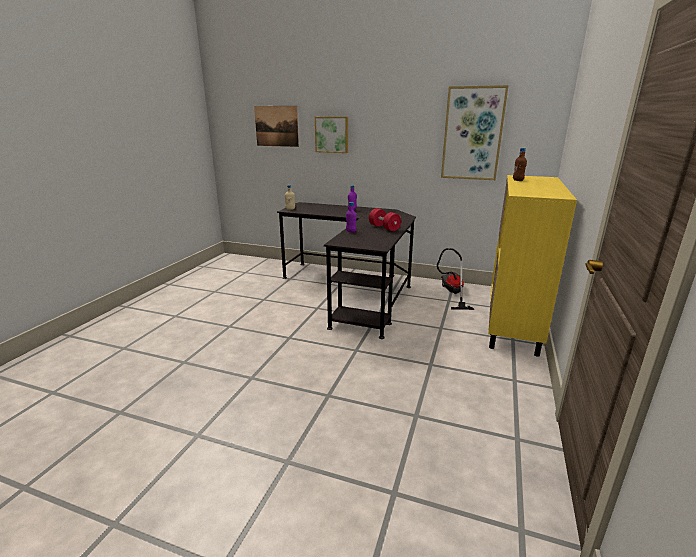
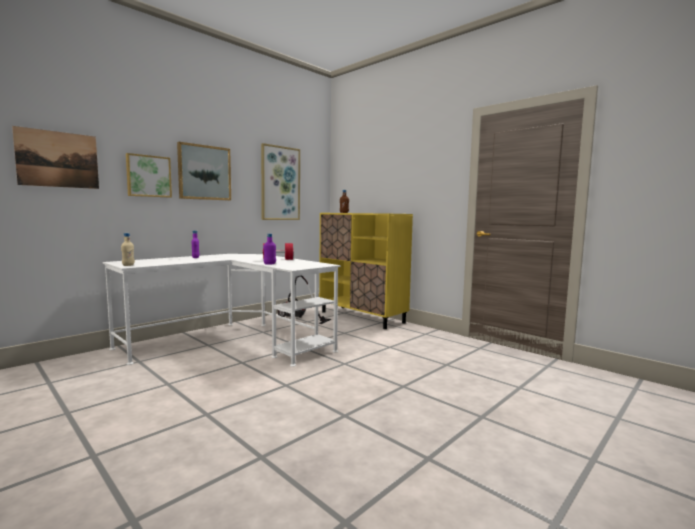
camera: 65 degrees left, 15 degrees down
black desk [277,202,416,339] -> white desk [103,254,341,367]
none -> picture [177,142,231,201]

